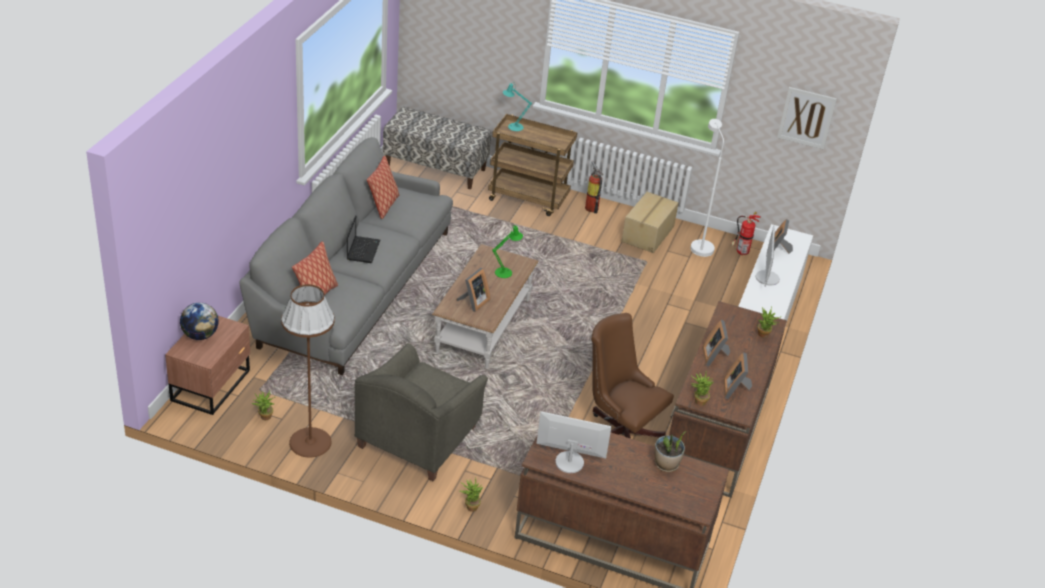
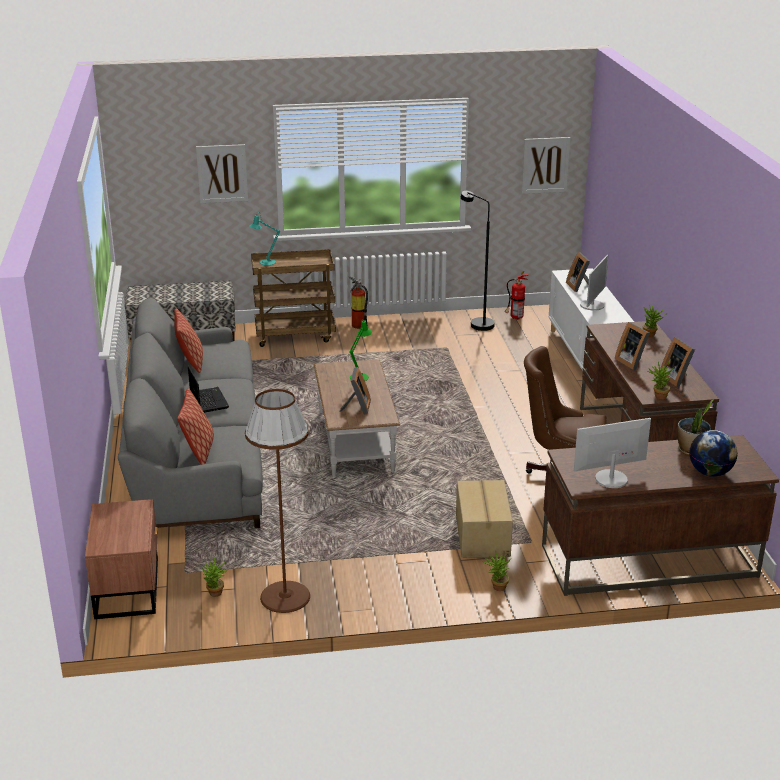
camera: 25 degrees left, 10 degrees down
globe [180,303,219,340] -> globe moved to [689,430,738,477]
grey armchair [355,343,488,481] -> none
cardboard box [622,192,678,253] -> cardboard box moved to [456,480,513,558]
white floor lamp [690,119,724,257] -> black floor lamp [461,191,495,331]
monitor [756,225,780,287] -> monitor turned 135 degrees counterclockwise [580,255,608,311]
none -> picture [196,144,248,203]

